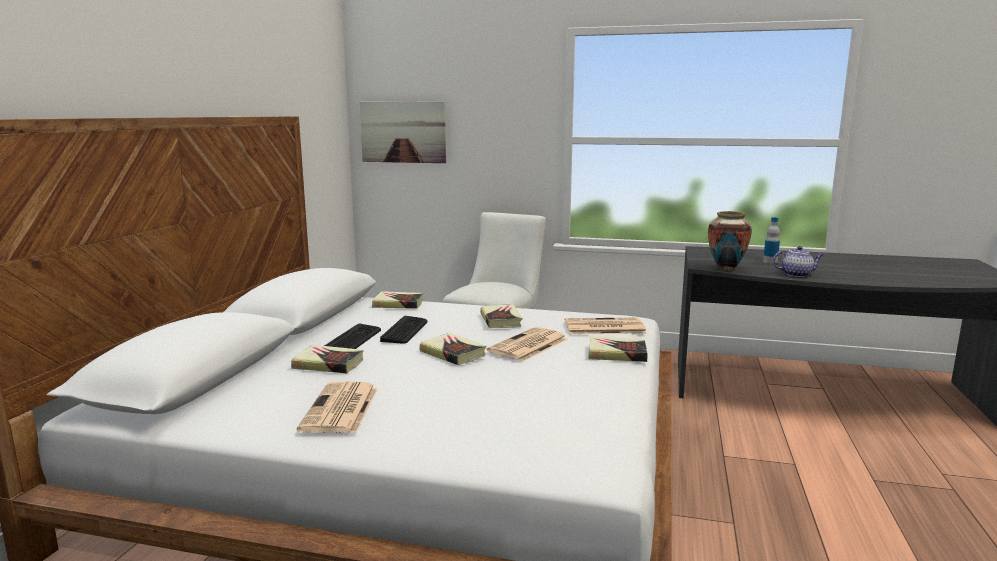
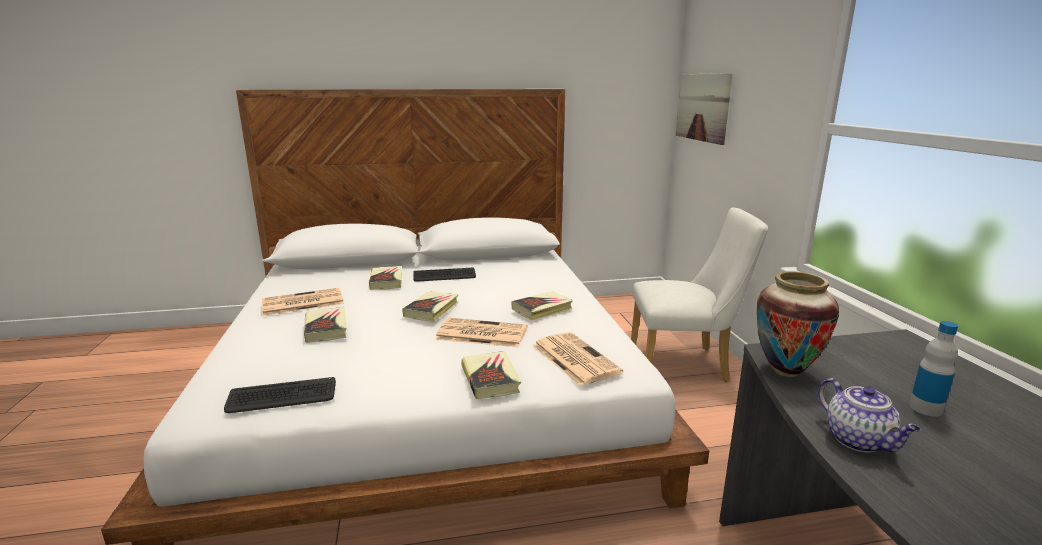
camera: 65 degrees right, 5 degrees up
book [372,291,423,309] -> book moved to [304,307,346,343]
keyboard [380,316,428,344] -> keyboard moved to [224,377,336,413]

